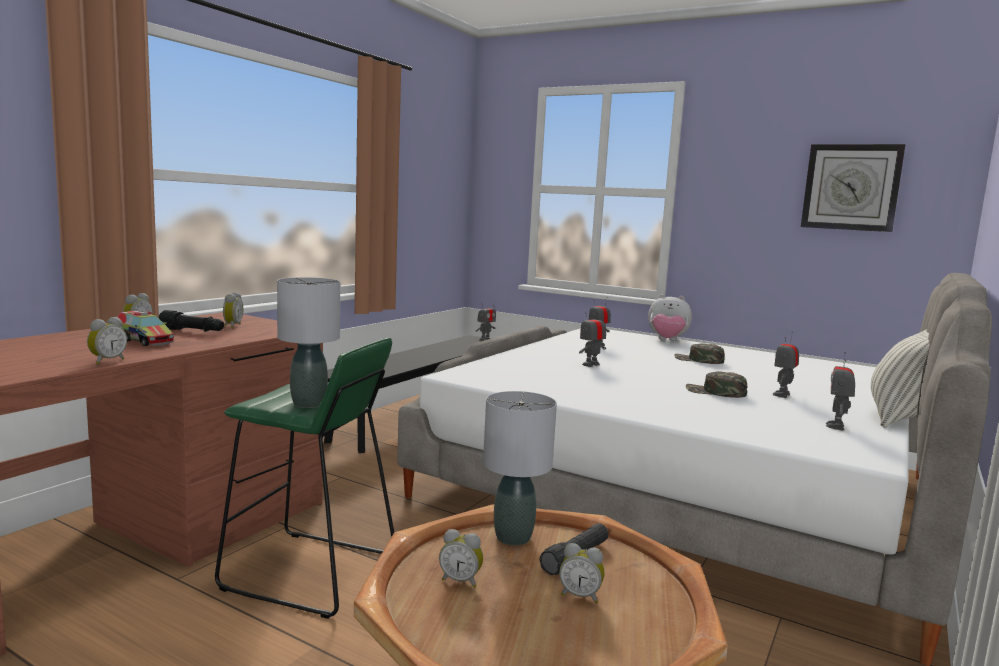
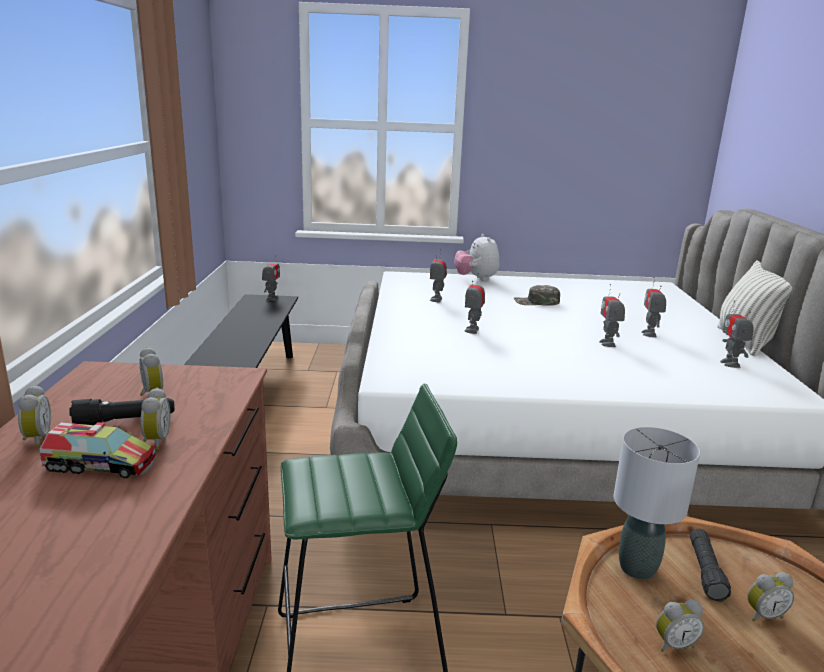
camera: 30 degrees left, 10 degrees up
alarm clock [87,317,127,364] -> alarm clock moved to [141,387,171,449]
grey table lamp [277,277,340,408] -> none
plush toy [648,294,692,341] -> plush toy turned 90 degrees clockwise [454,234,499,281]
green cap [686,371,747,398] -> toy robot [599,284,625,347]
wall clock [801,144,906,232] -> none

